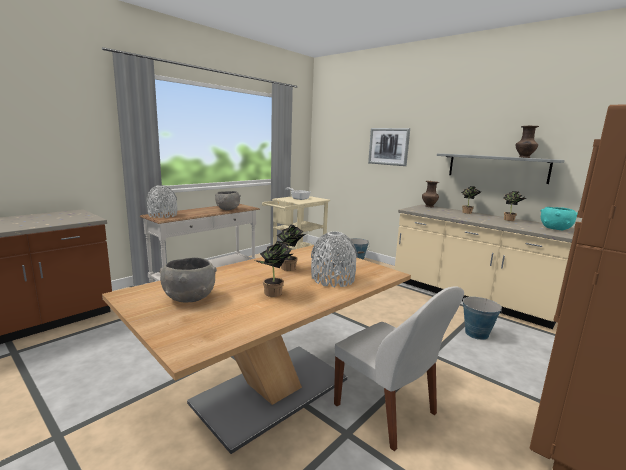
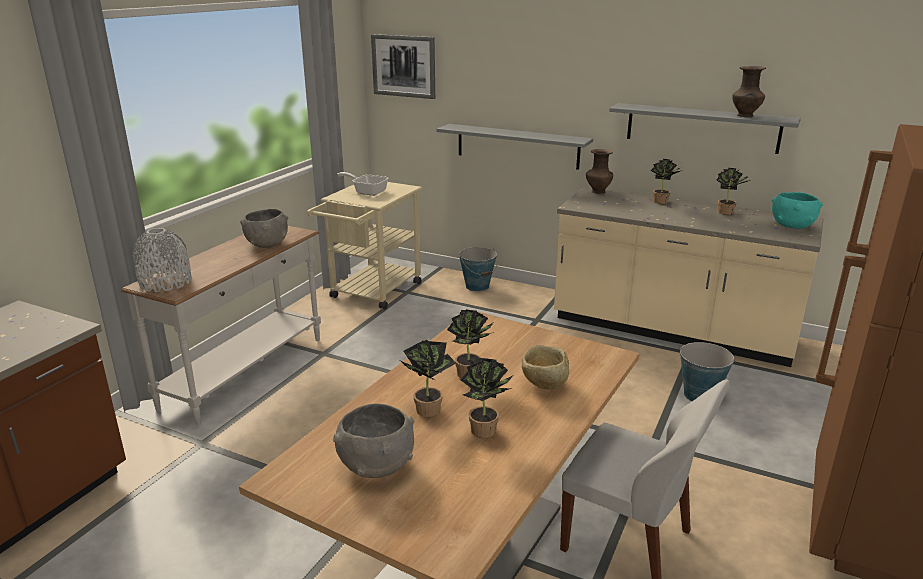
camera: 15 degrees left, 10 degrees up
grey vase [311,231,357,288] -> beige bowl [522,345,569,389]
picture [368,128,410,166] -> picture moved to [371,34,435,99]
none -> potted plant [401,340,456,417]
none -> grey shelf [436,124,593,170]

